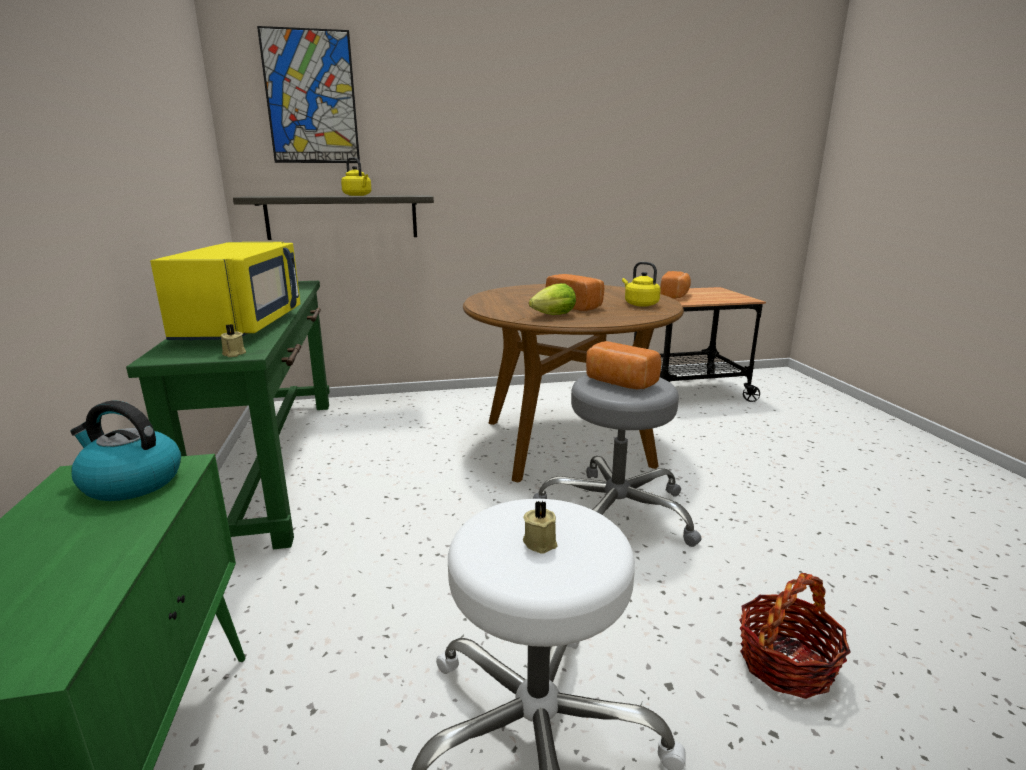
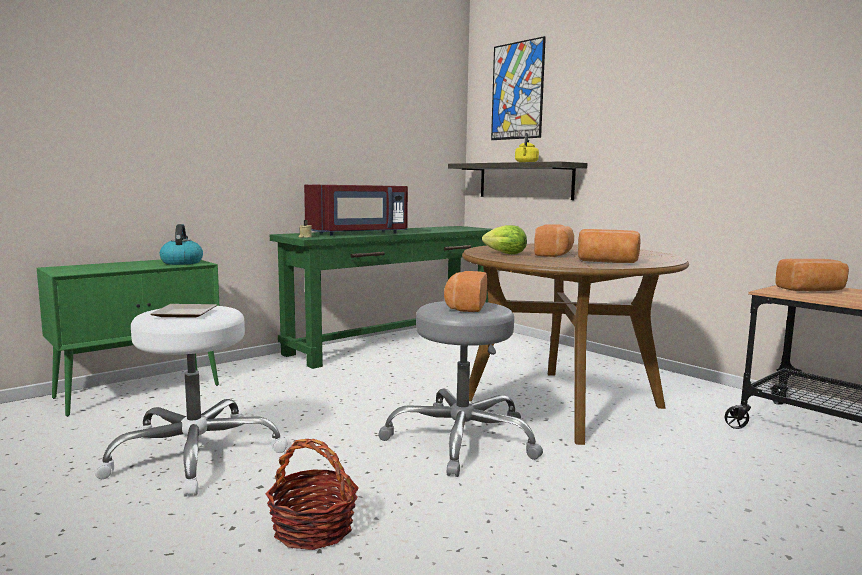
camera: 60 degrees right, 10 degrees down
yellow microwave [150,242,301,340] -> red microwave [304,185,408,236]
beige candle [523,501,557,554] -> plate [150,304,217,318]
yellow kettle [622,262,661,307] -> bread [578,229,640,263]

